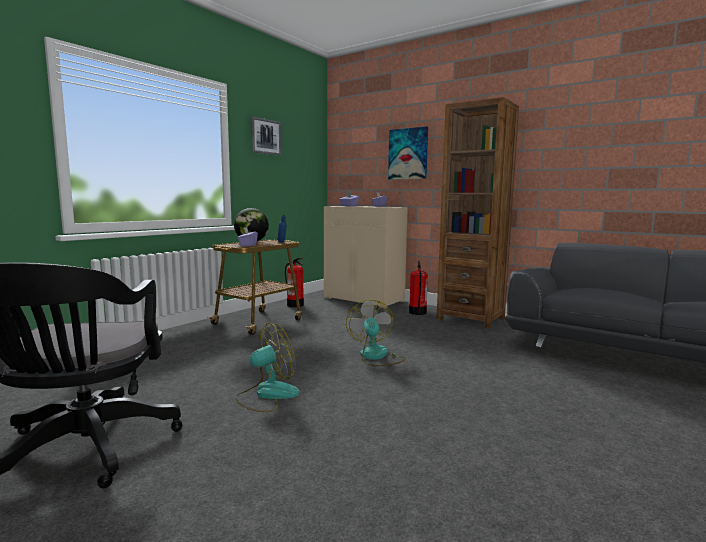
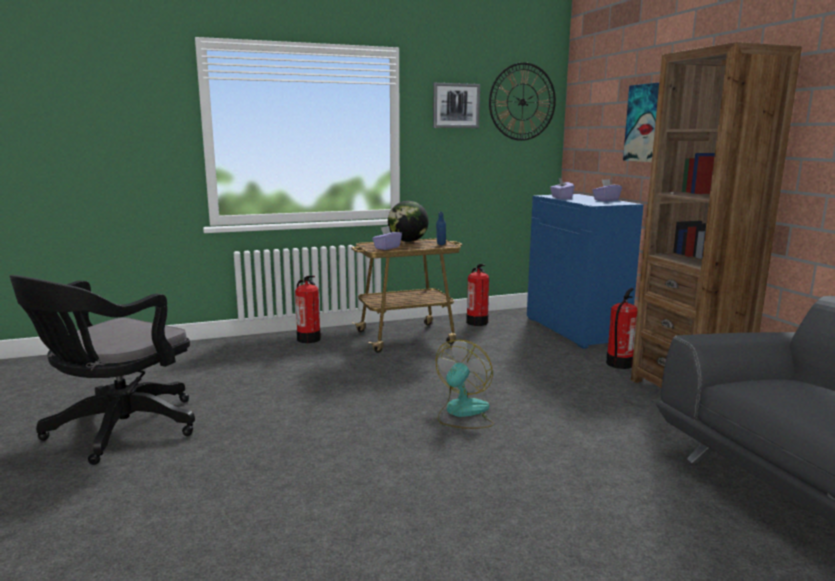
camera: 35 degrees right, 5 degrees up
fan [235,323,300,412] -> none
beige cabinet [324,206,408,309] -> blue cabinet [527,194,644,349]
none -> fire extinguisher [295,275,321,343]
none -> wall clock [489,63,556,141]

